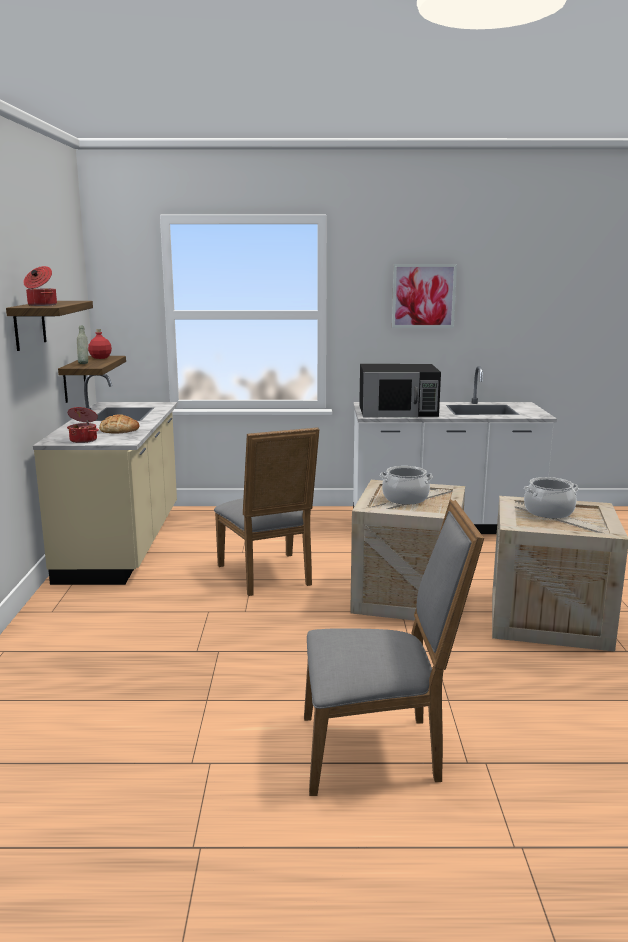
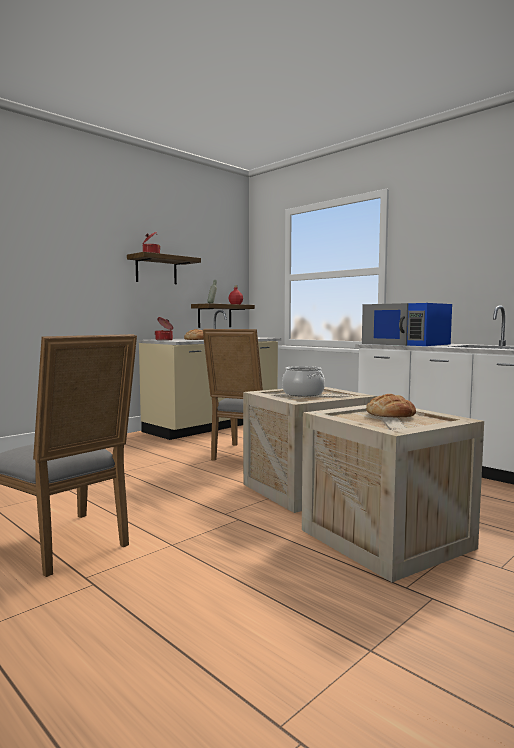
camera: 45 degrees right, 10 degrees down
black microwave [359,364,441,417] -> blue microwave [362,303,452,346]
picture [392,264,457,328] -> none
cooking pot [524,477,579,518] -> bread [366,394,416,418]

